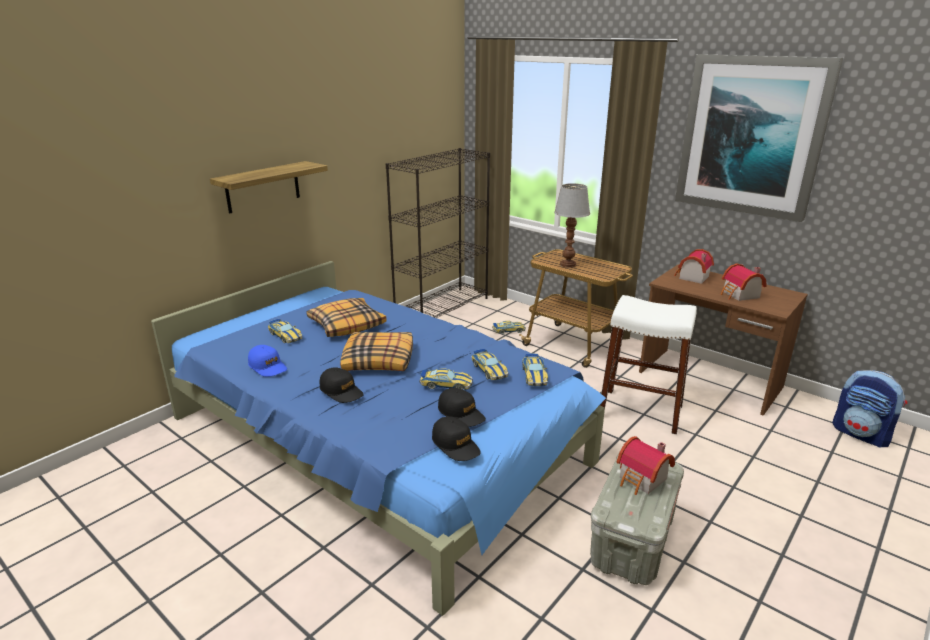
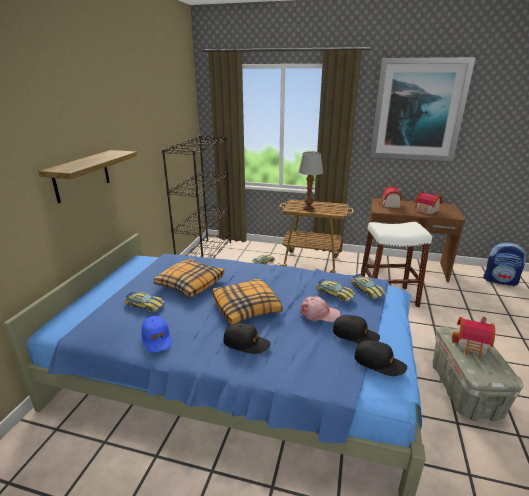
camera: 25 degrees left, 0 degrees up
blue cap [248,345,287,377] -> blue cap turned 45 degrees clockwise [141,316,172,352]
toy car [420,369,473,390] -> pink cap [300,296,340,322]

